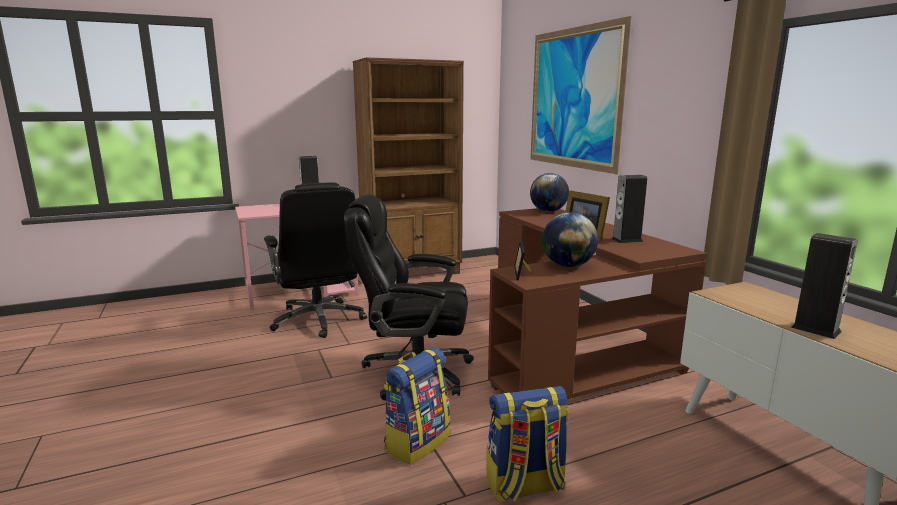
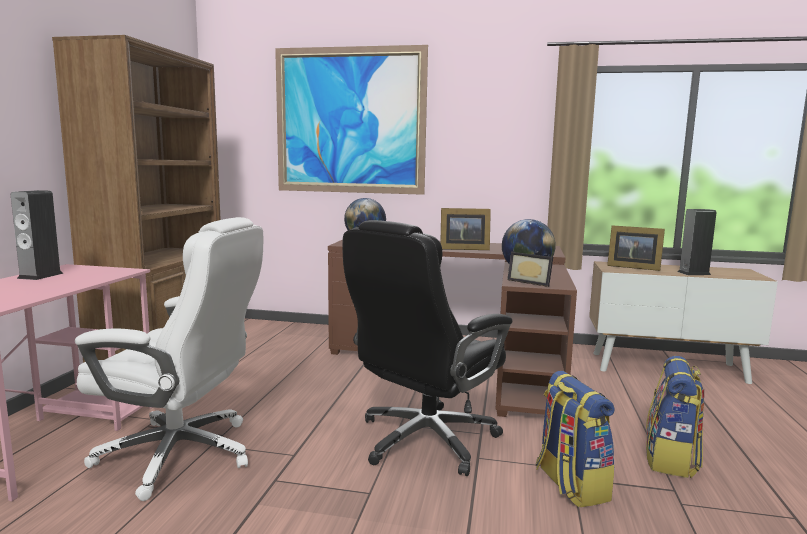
camera: 55 degrees left, 5 degrees down
black office chair [264,183,367,338] -> white office chair [75,217,263,501]
speaker [611,175,647,243] -> none
none -> picture frame [607,225,665,271]

